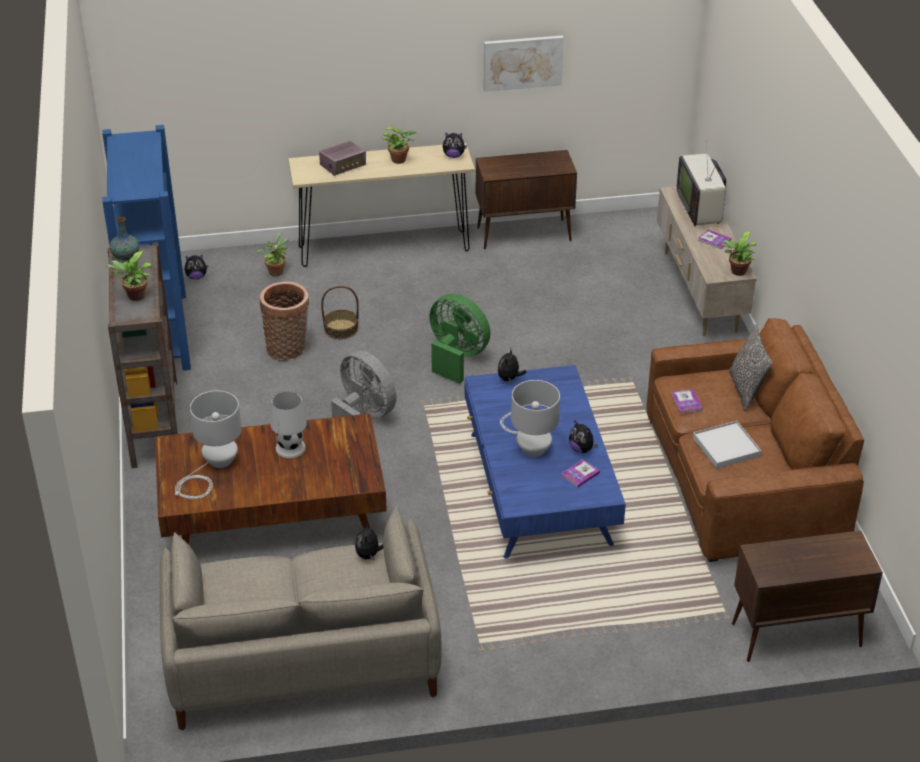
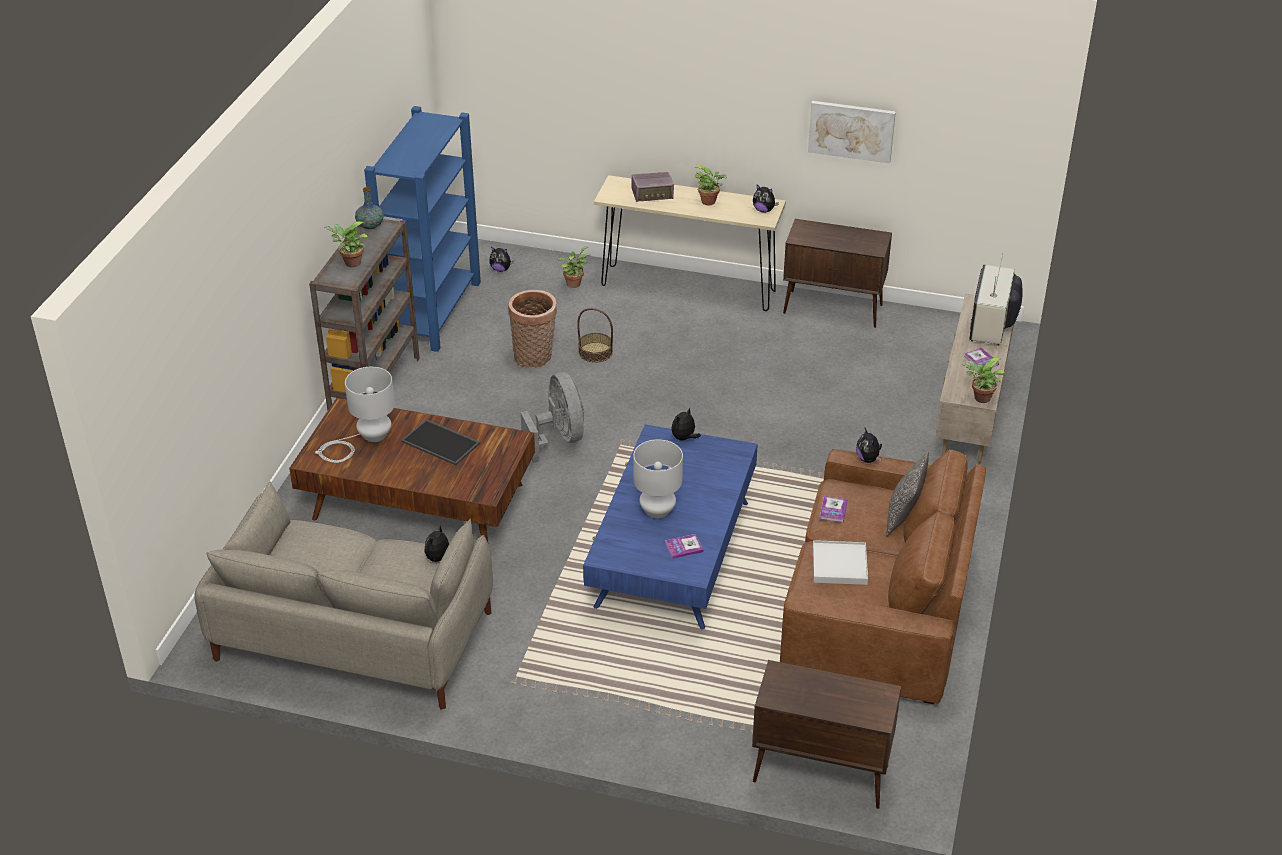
camera: 25 degrees right, 0 degrees up
white table lamp [271,391,307,458] -> tray [401,419,480,465]
green fan [429,294,490,384] -> none
plush toy [569,420,598,453] -> plush toy moved to [856,428,882,463]

